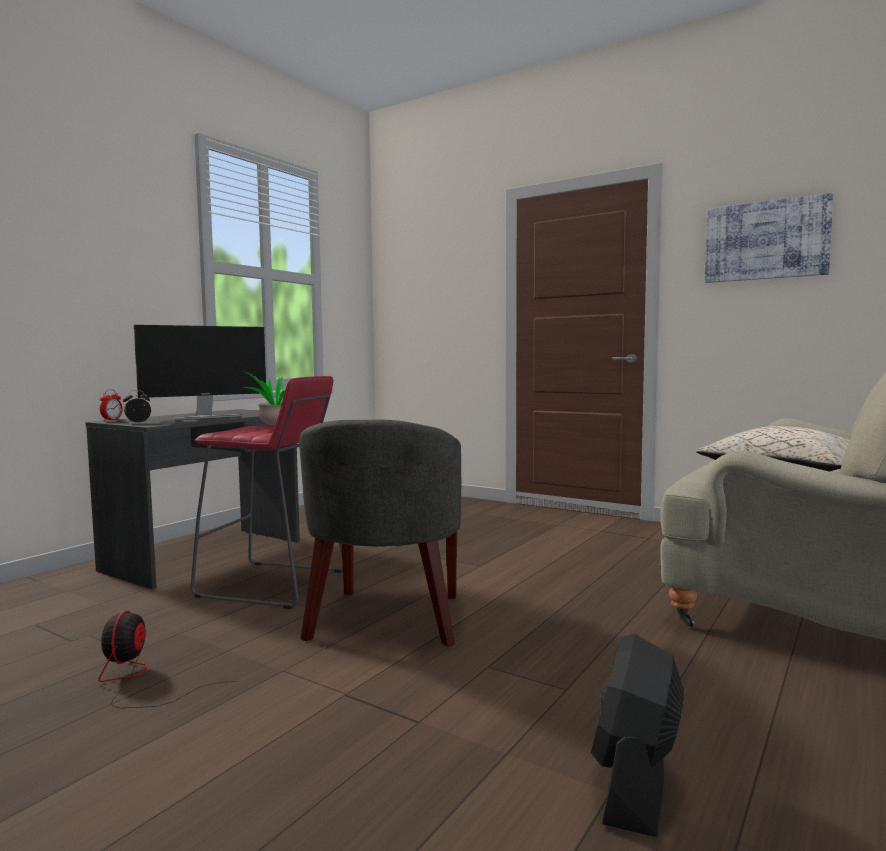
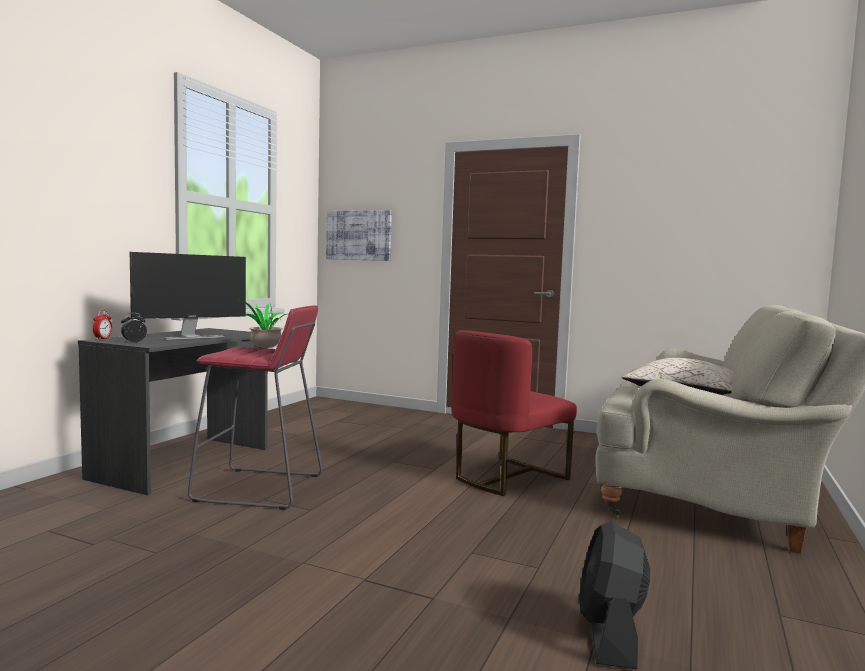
camera: 10 degrees left, 0 degrees up
fan [98,611,238,708] -> none
grey armchair [299,420,461,647] -> none
picture [705,193,833,283] -> picture moved to [326,210,392,261]
none -> red chair [452,330,577,496]

